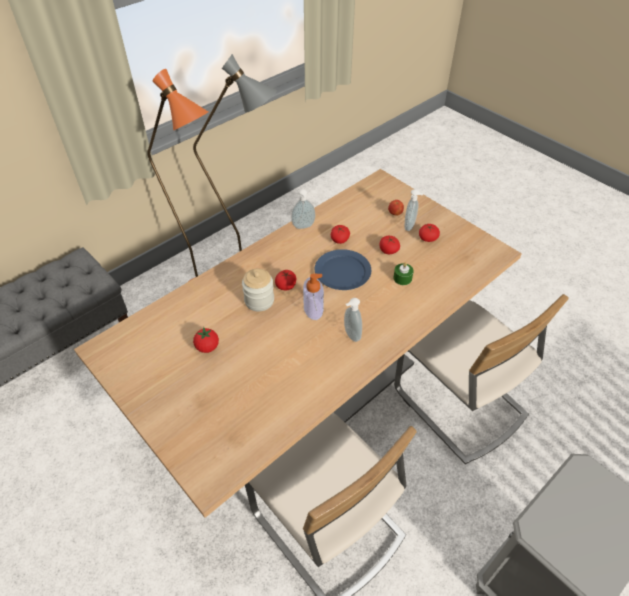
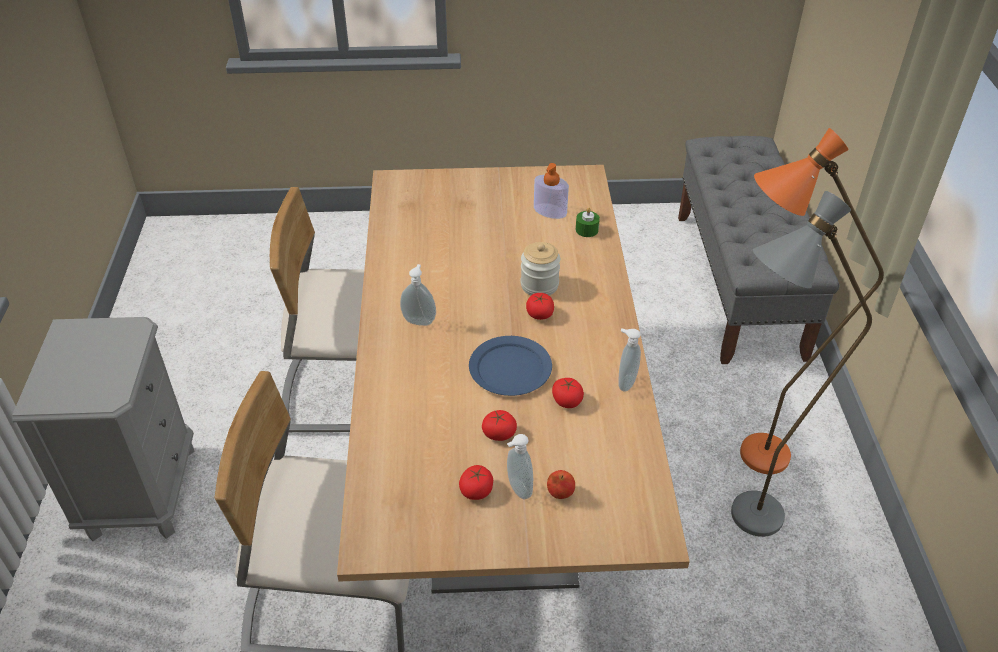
camera: 130 degrees right, 5 degrees down
tomato [193,327,219,353] -> none
soap dispenser [303,274,324,320] -> soap dispenser moved to [534,163,569,219]
green candle [393,263,414,285] -> green candle moved to [576,207,600,237]

